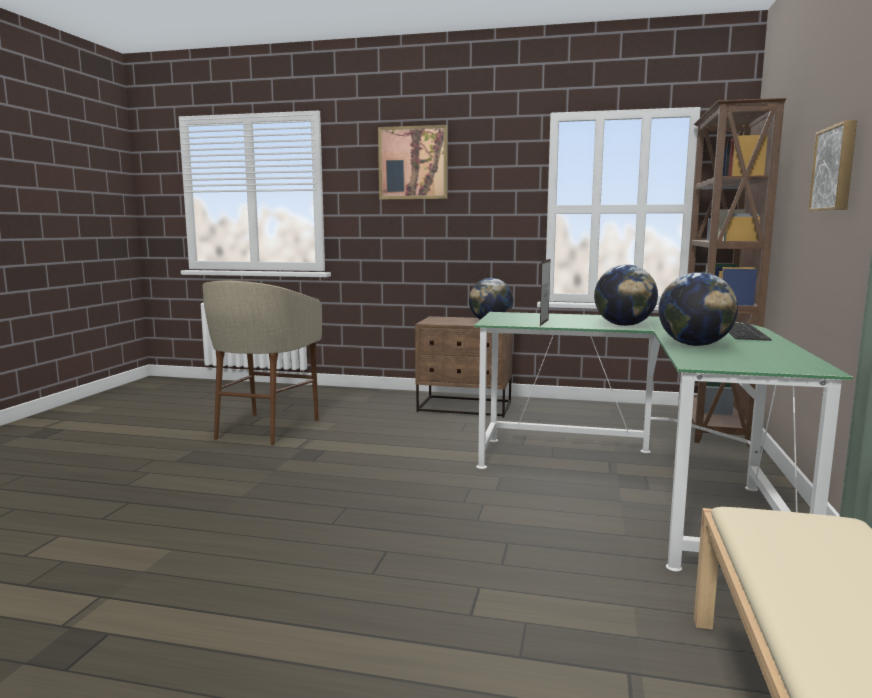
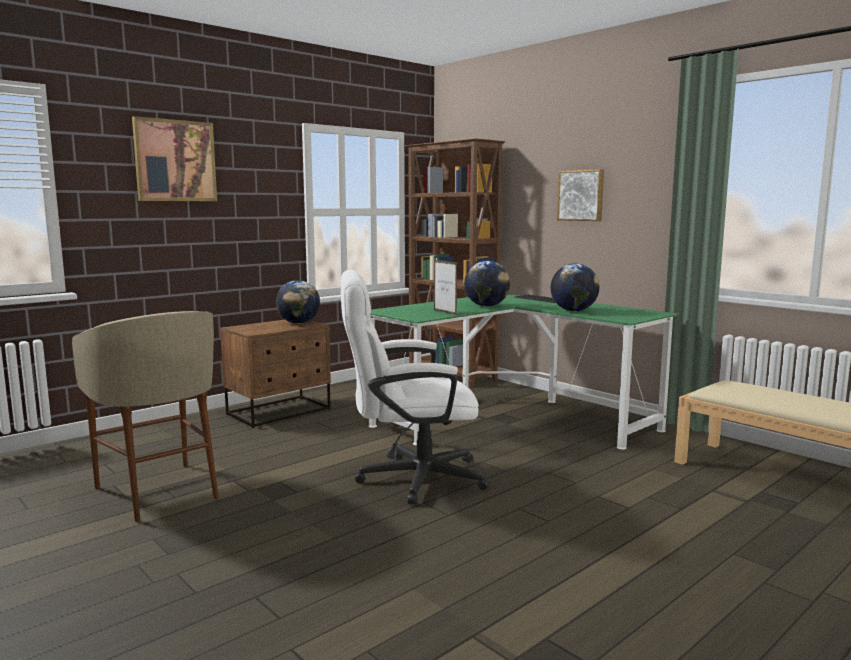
camera: 55 degrees left, 0 degrees up
none -> white office chair [340,269,490,505]

